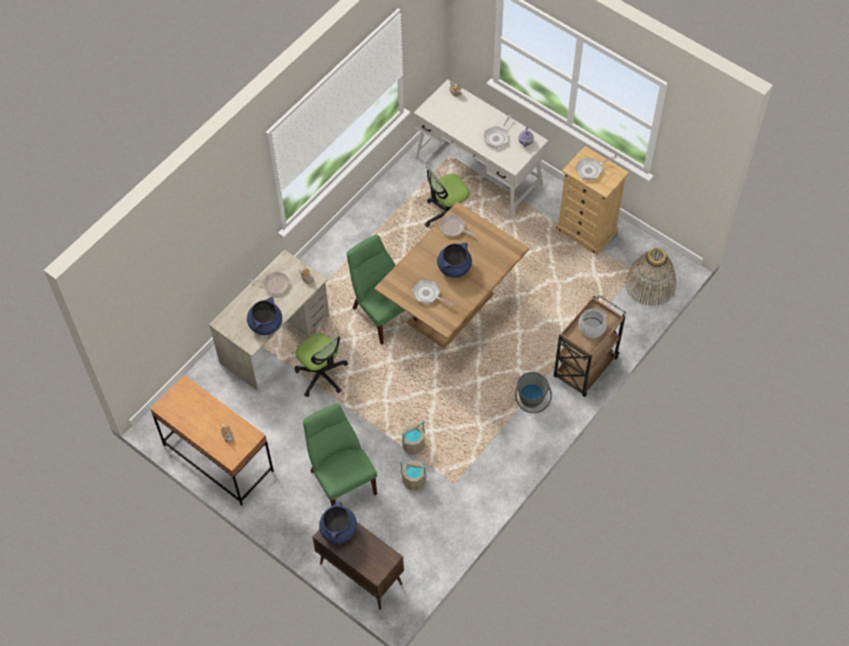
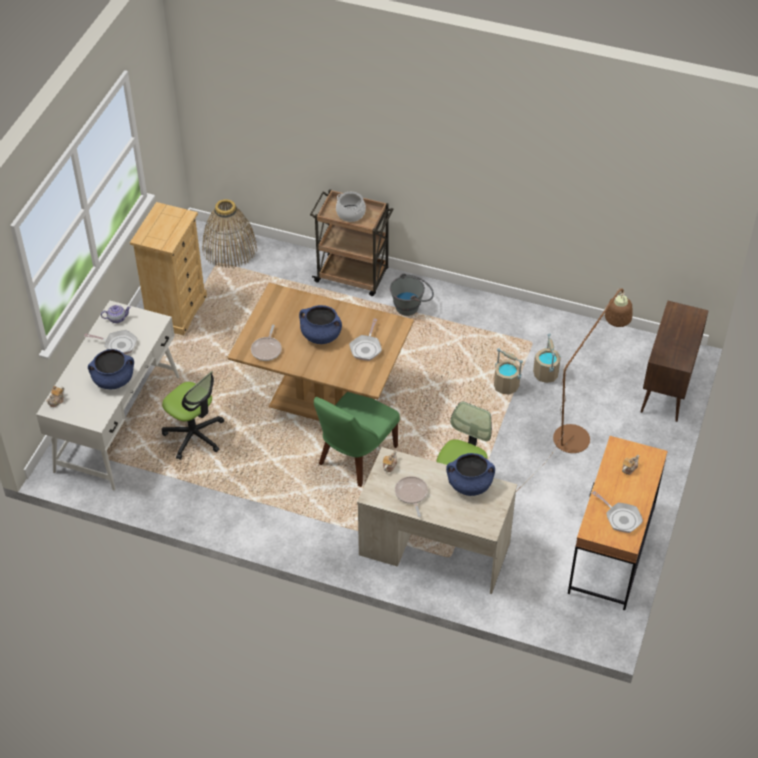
camera: 110 degrees left, 10 degrees down
green chair [303,403,377,506] -> brown floor lamp [524,288,632,484]
blue cooking pot [319,502,357,544] -> blue cooking pot moved to [88,349,134,389]
frying pan [575,155,617,180] -> frying pan moved to [592,491,643,533]

